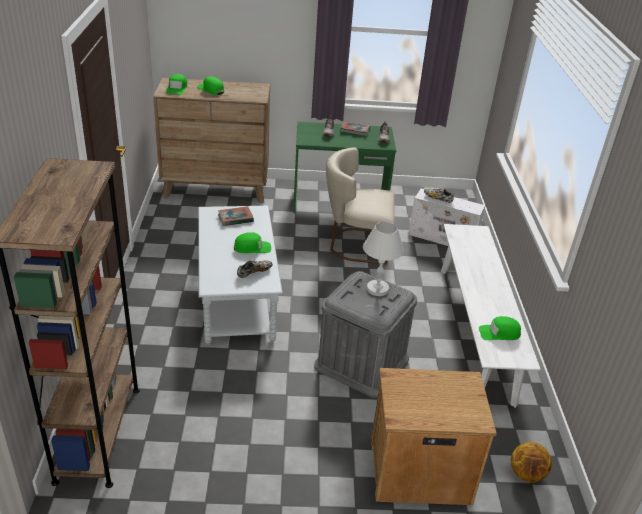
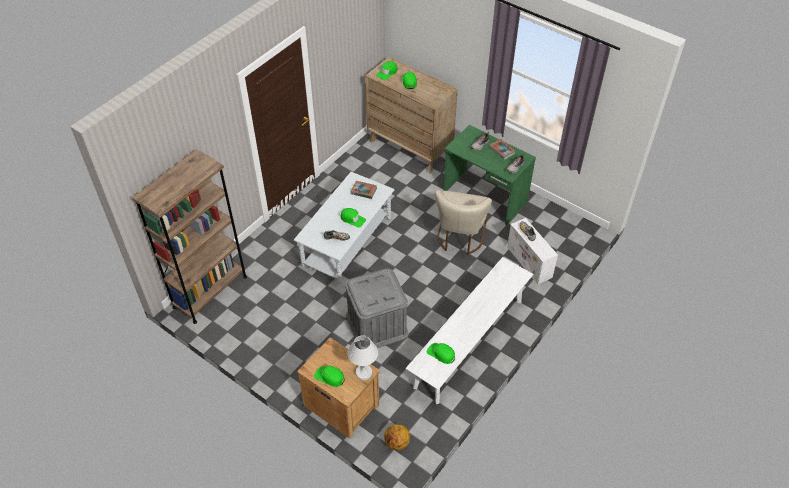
camera: 40 degrees right, 15 degrees up
beige chair [326,147,395,265] -> beige chair turned 120 degrees counterclockwise [435,190,492,255]
white table lamp [363,221,404,296] -> white table lamp moved to [347,335,378,380]
none -> green cap [314,366,345,387]

